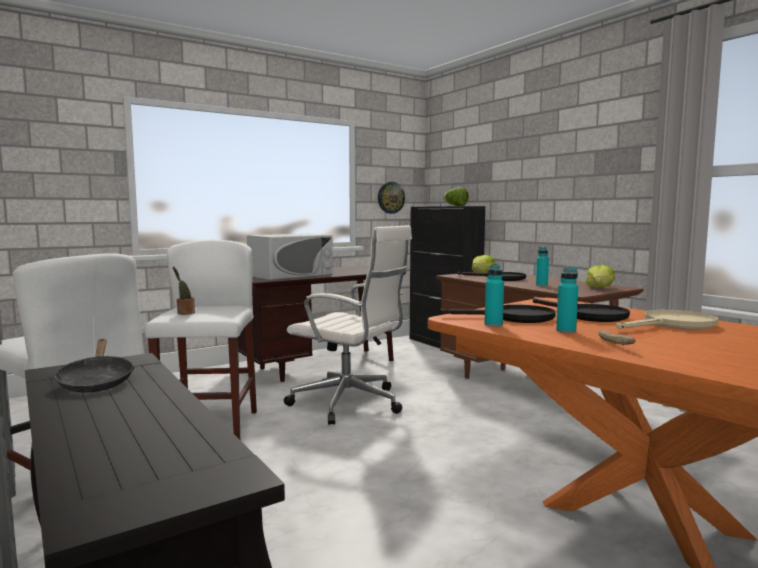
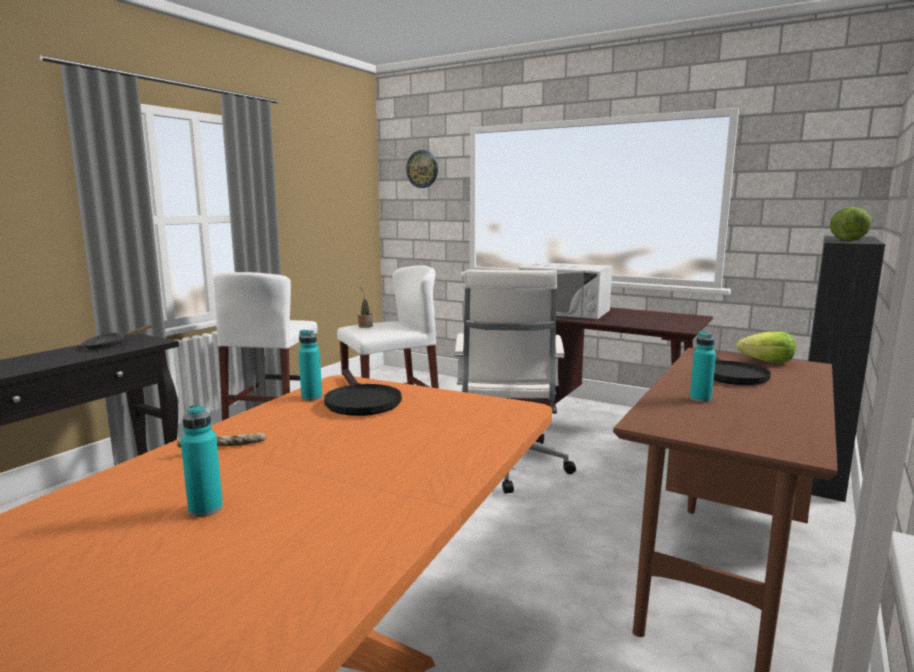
camera: 65 degrees right, 5 degrees up
wall clock [378,182,405,214] -> wall clock moved to [406,150,438,188]
black frying pan [533,298,630,322] -> none
turquoise bottle [556,267,578,333] -> turquoise bottle moved to [181,405,223,517]
lettuce [586,265,615,288] -> none
beige frying pan [616,310,719,330] -> none

